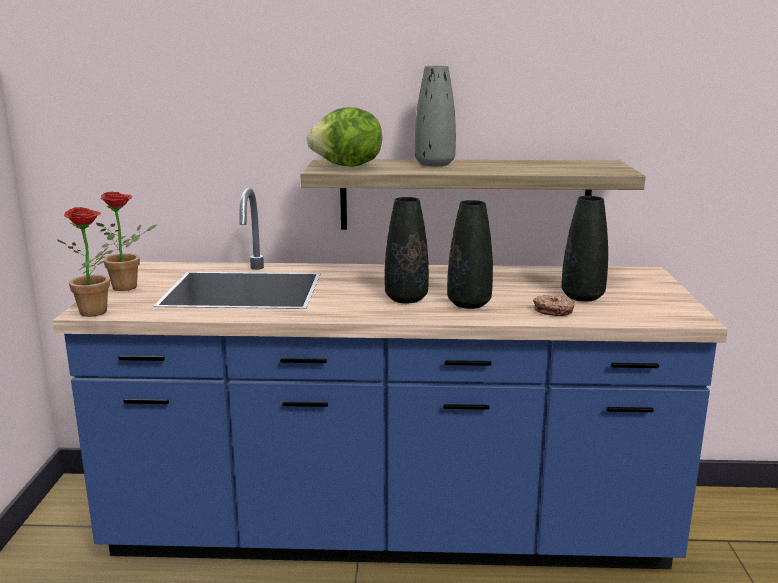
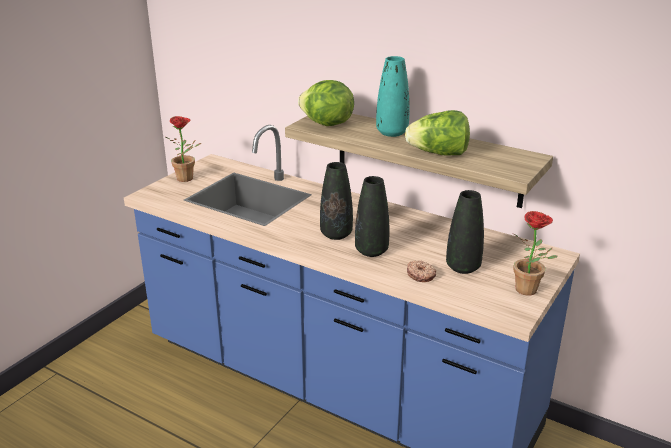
camera: 30 degrees right, 10 degrees up
potted plant [56,207,112,317] -> potted plant moved to [514,211,557,296]
grey vase [414,66,456,166] -> turquoise vase [376,56,410,137]
none -> lettuce [405,110,470,156]

